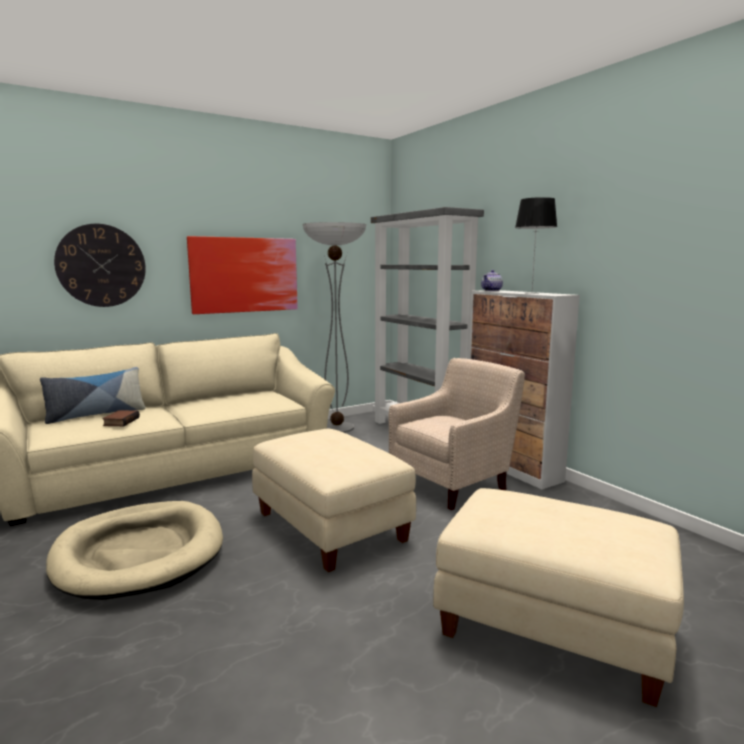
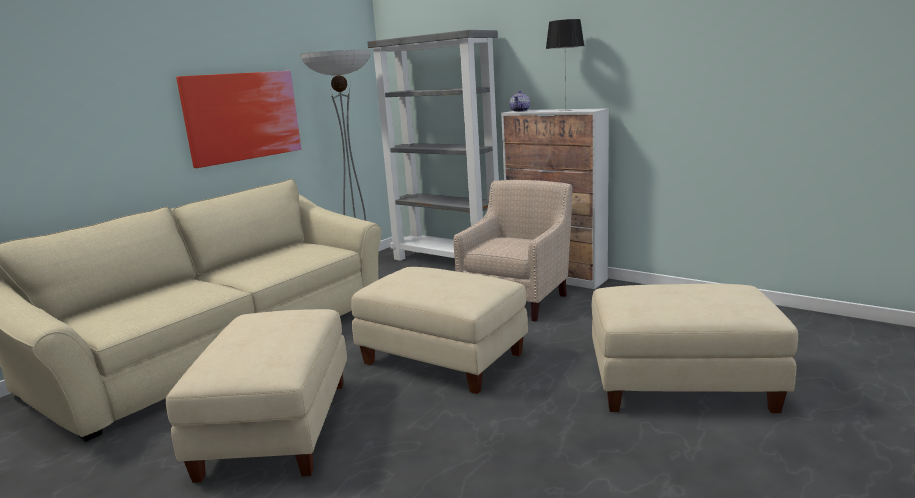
camera: 20 degrees left, 5 degrees up
pillow [40,367,146,424] -> none
beige dog bed [46,501,223,600] -> beige ottoman [166,309,347,483]
wall clock [54,224,146,307] -> none
book [102,410,140,426] -> none

